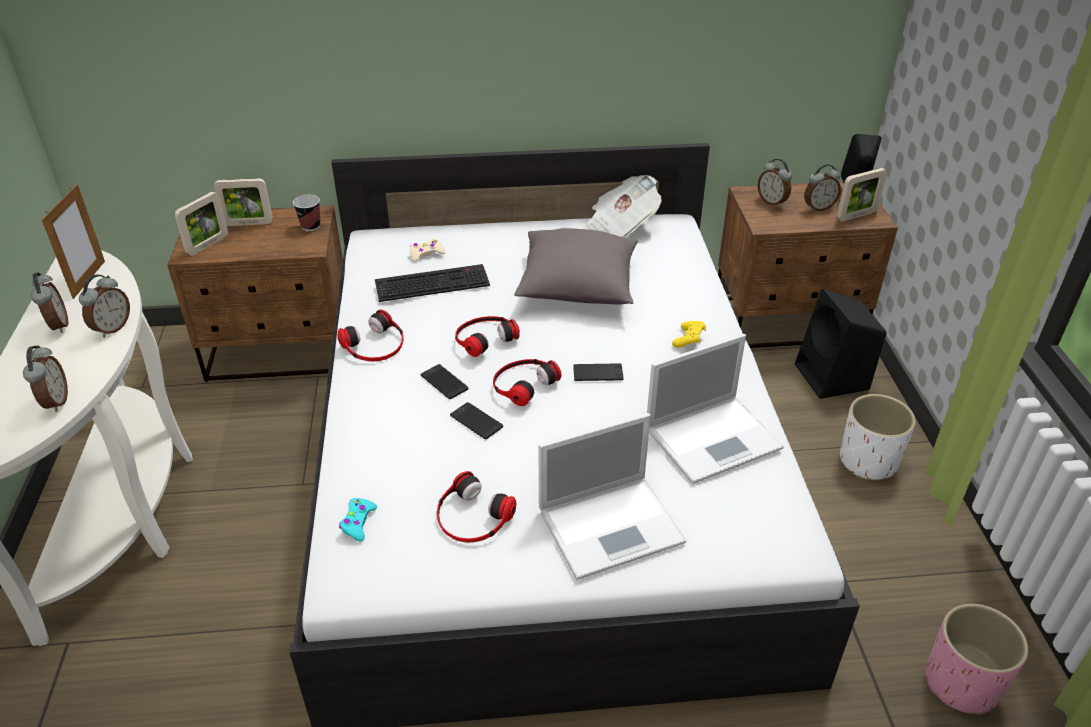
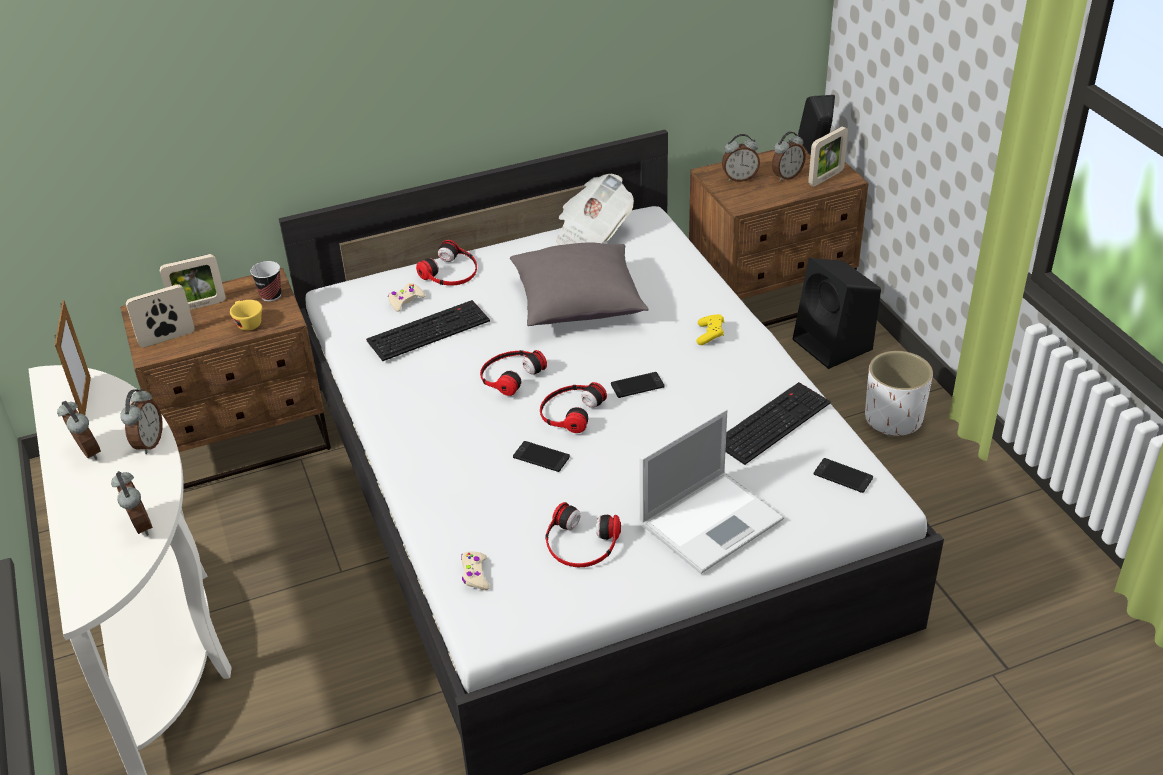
camera: 15 degrees left, 0 degrees up
picture frame [174,192,228,256] -> picture frame turned 135 degrees counterclockwise [126,284,195,348]
headphones [337,310,403,361] -> headphones moved to [416,240,477,285]
turquoise game controller [339,498,377,541] -> beige game controller [461,552,490,590]
phone [421,364,468,399] -> phone moved to [814,458,873,493]
laptop [647,334,784,484] -> keyboard [725,382,831,465]
alarm clock [758,158,792,208] -> alarm clock turned 45 degrees counterclockwise [722,134,760,182]
pink planter [926,604,1028,715] -> none
none -> yellow cup [230,300,262,331]

